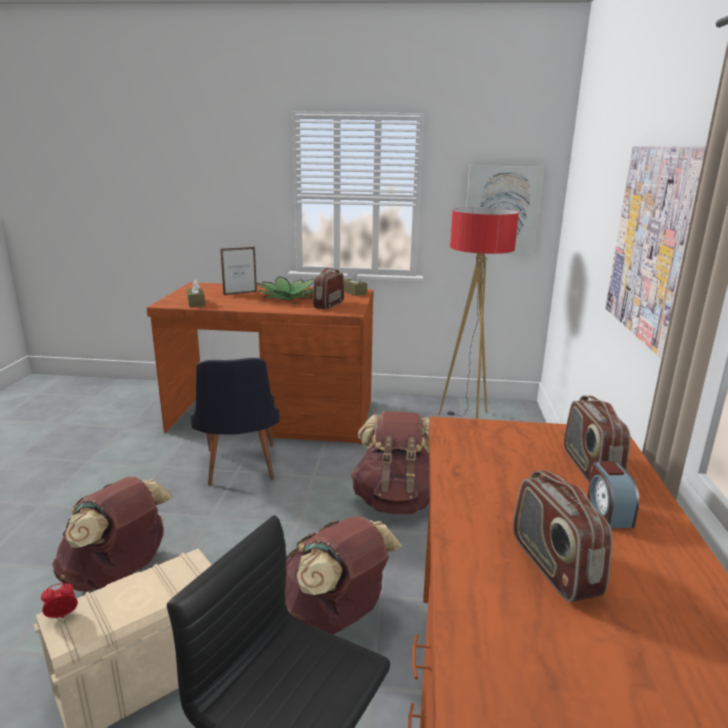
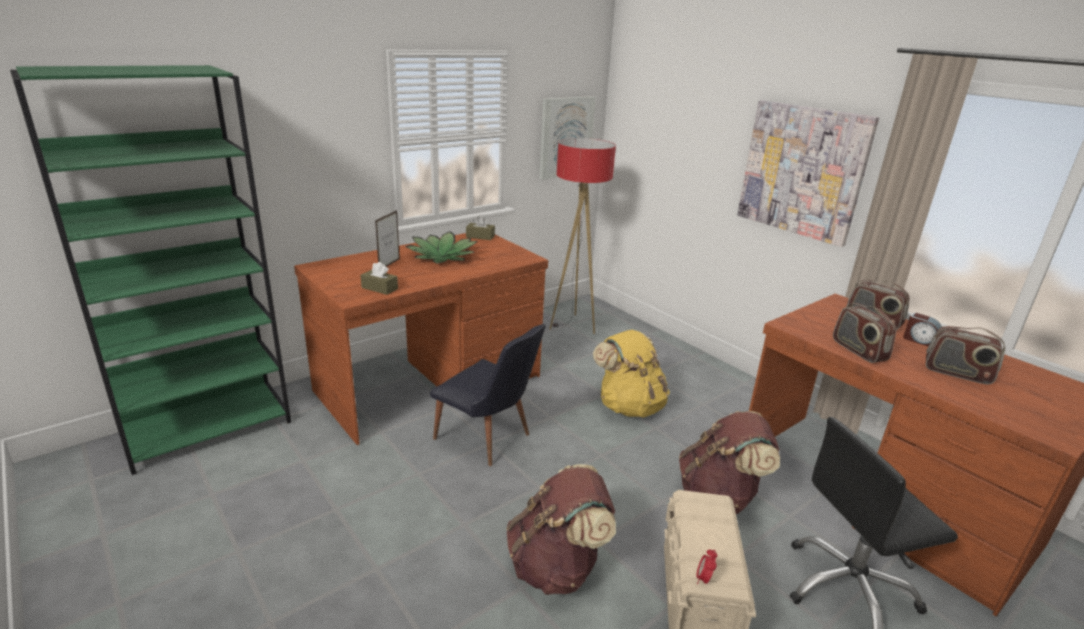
camera: 45 degrees left, 5 degrees up
radio [313,267,344,309] -> radio moved to [833,303,896,363]
brown backpack [351,411,430,514] -> yellow backpack [593,330,670,418]
none -> green bookcase [10,65,291,475]

